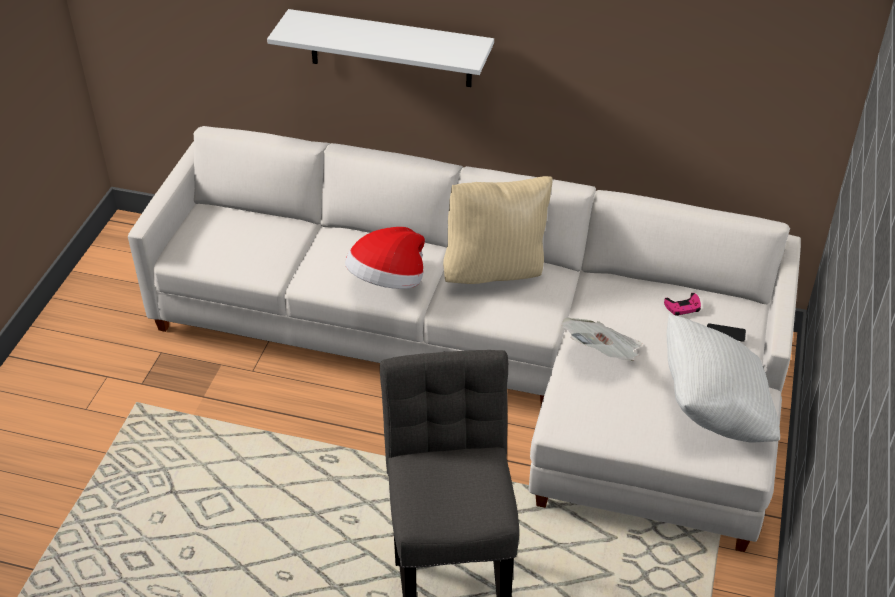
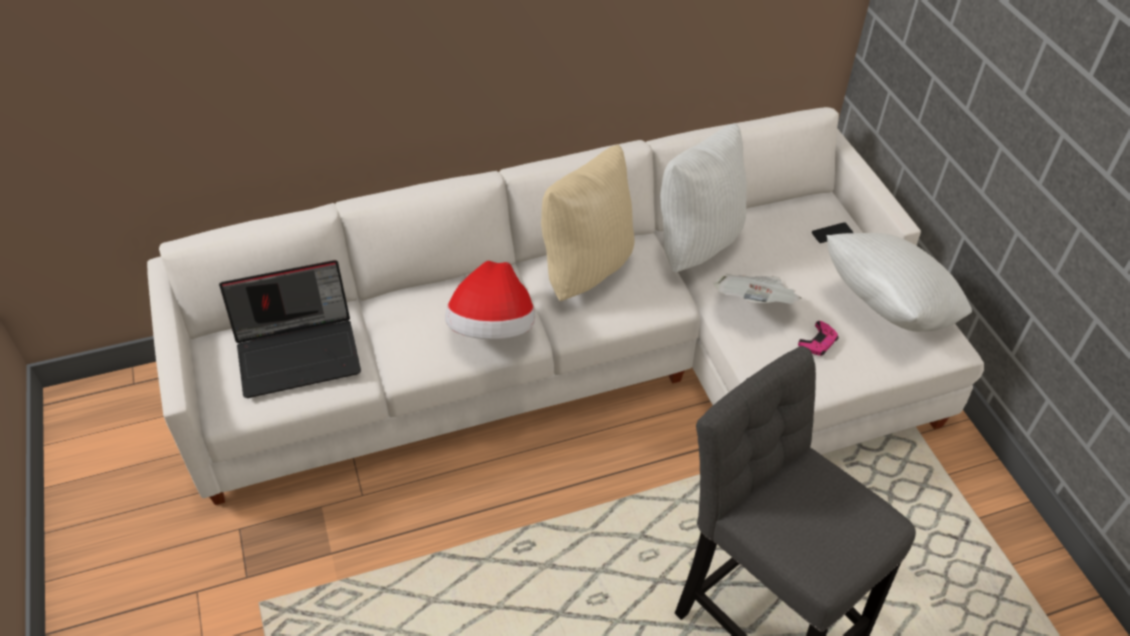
camera: 35 degrees left, 5 degrees up
white shelf [267,9,494,87] -> none
pink game controller [664,293,701,316] -> pink game controller moved to [798,321,839,356]
none -> laptop [219,260,361,398]
none -> white pillow [660,123,747,273]

